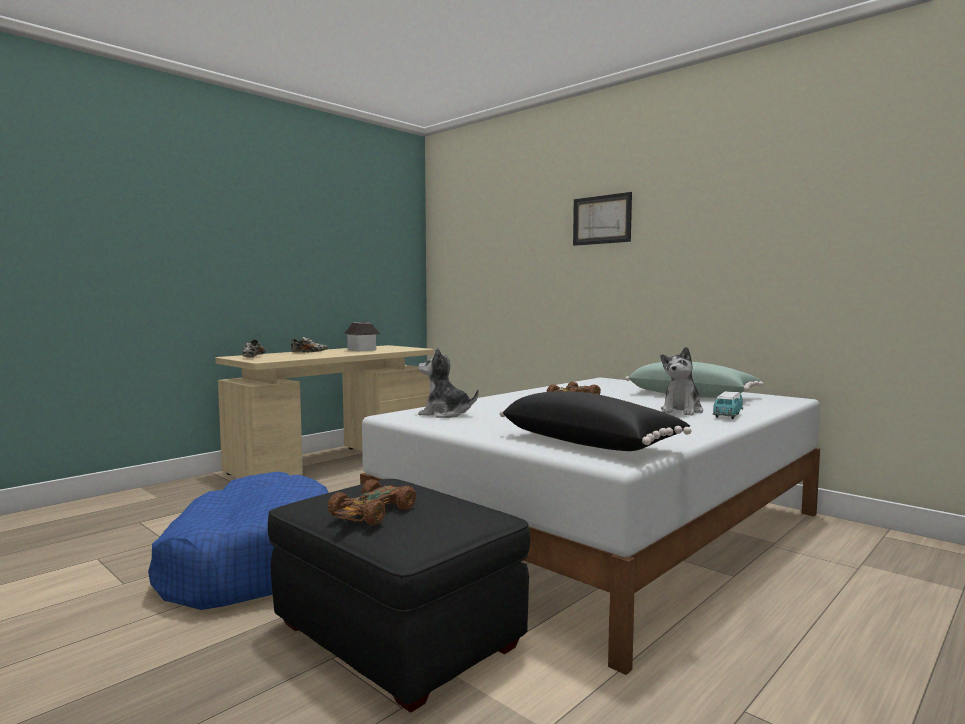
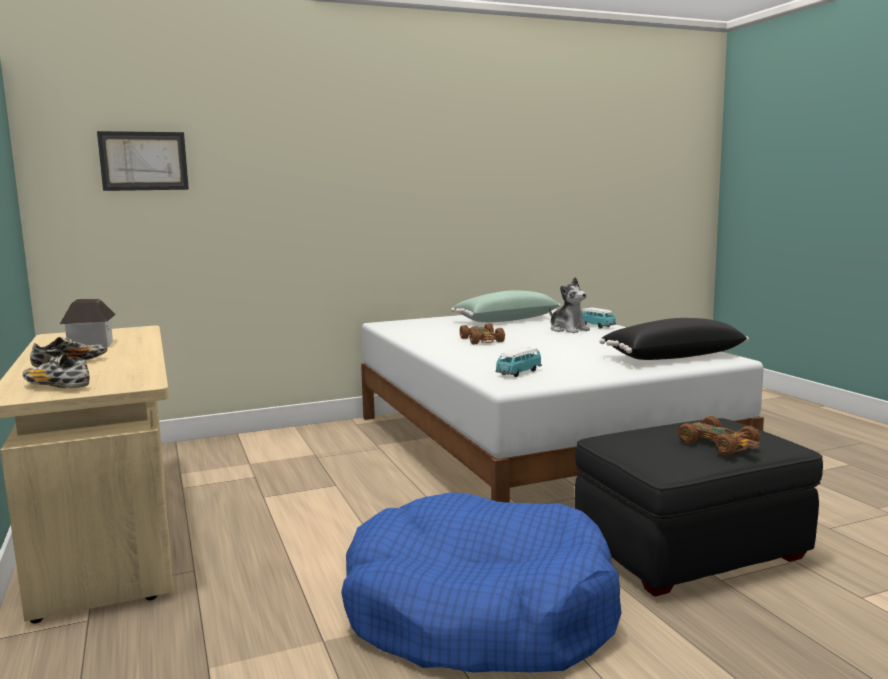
camera: 65 degrees left, 5 degrees up
plush toy [418,348,479,418] -> toy car [495,347,542,377]
picture [573,192,632,246] -> picture moved to [97,131,189,191]

